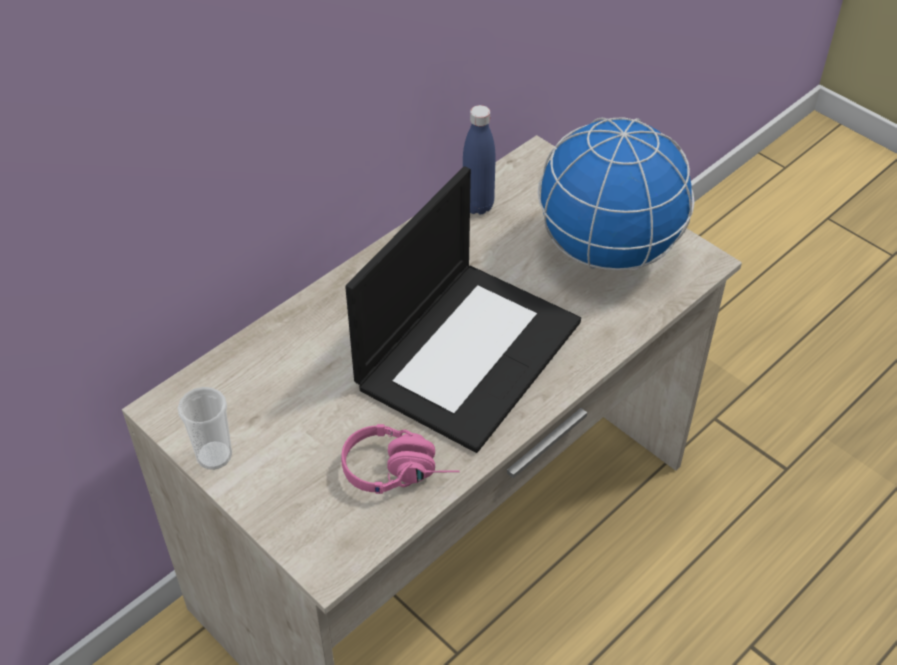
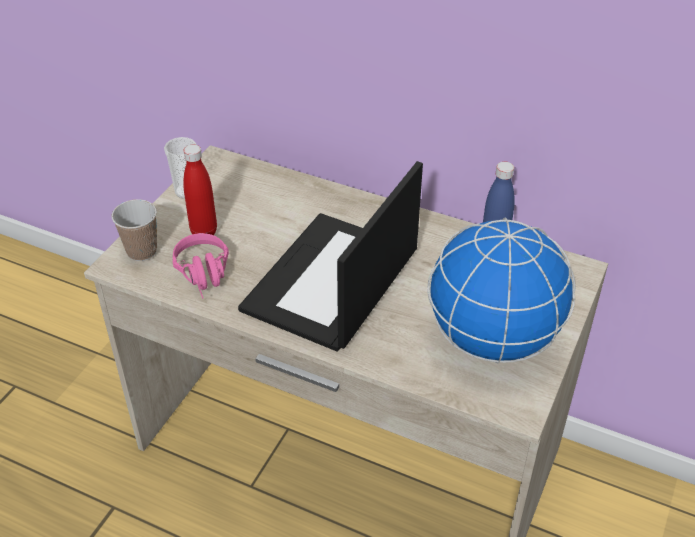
camera: 70 degrees right, 5 degrees down
laptop [345,167,581,453] -> laptop turned 105 degrees clockwise [238,161,423,352]
none -> cup [112,199,157,261]
none -> red bottle [183,144,217,235]

